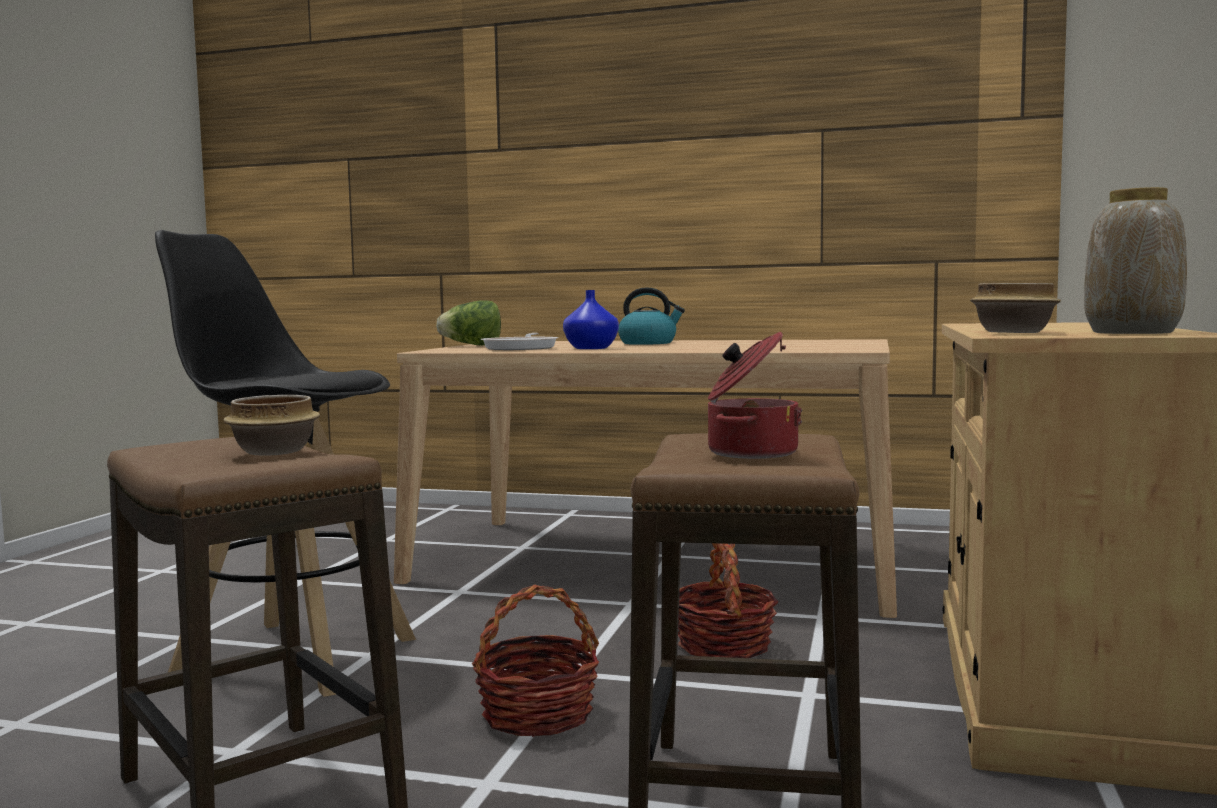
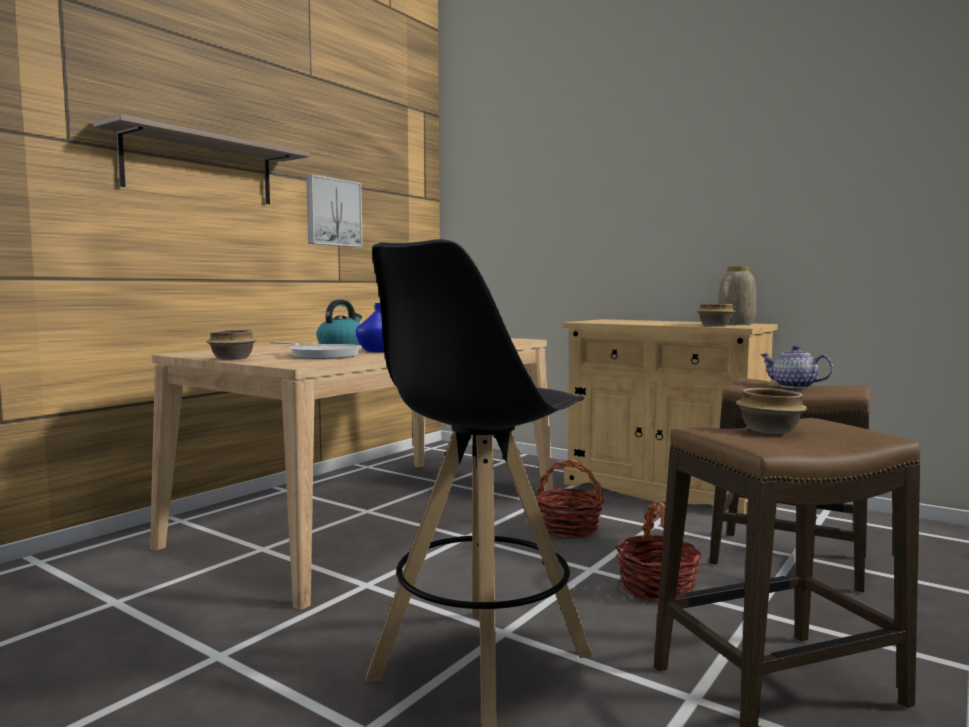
camera: 70 degrees left, 0 degrees up
lettuce [436,300,501,345] -> bowl [206,330,257,360]
cooking pot [708,332,802,459] -> teapot [760,346,833,388]
none -> shelf [93,114,310,204]
none -> picture [306,175,363,247]

